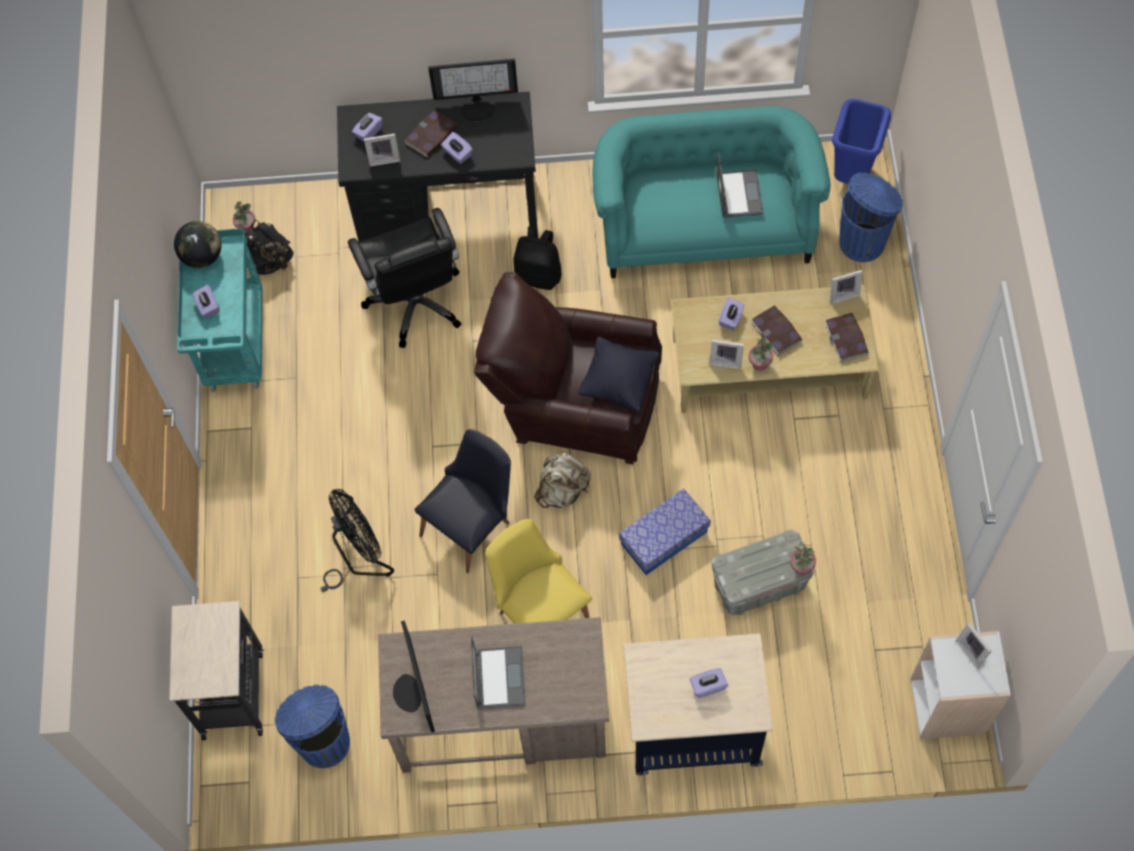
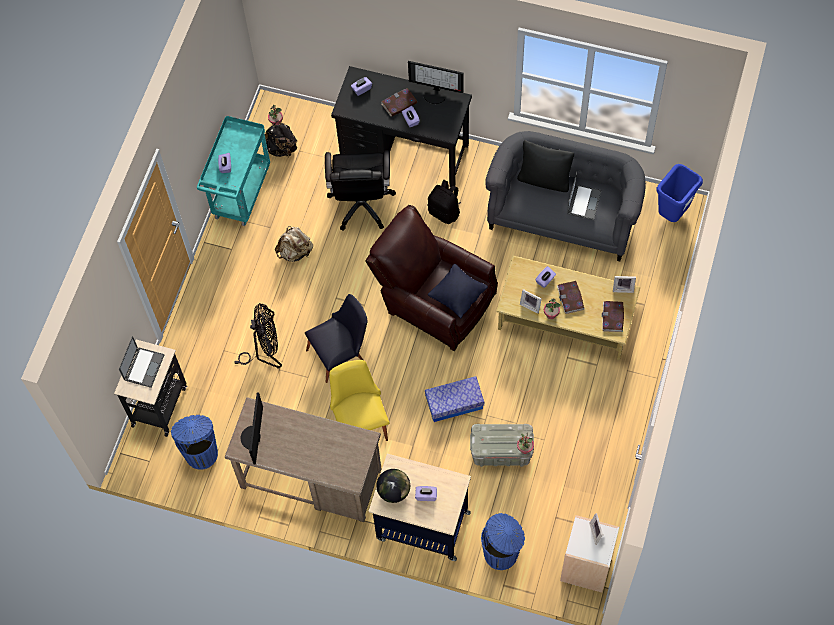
camera: 20 degrees right, 0 degrees up
globe [174,221,222,268] -> globe moved to [376,469,410,503]
picture frame [364,133,400,167] -> none
laptop [471,636,526,709] -> laptop moved to [119,336,164,388]
beige backpack [534,453,591,508] -> beige backpack moved to [275,226,313,262]
turquoise sofa [592,106,831,278] -> grey sofa [485,131,646,261]
blue trash can [840,172,903,262] -> blue trash can moved to [481,513,525,570]
none -> black pillow [517,140,574,192]

